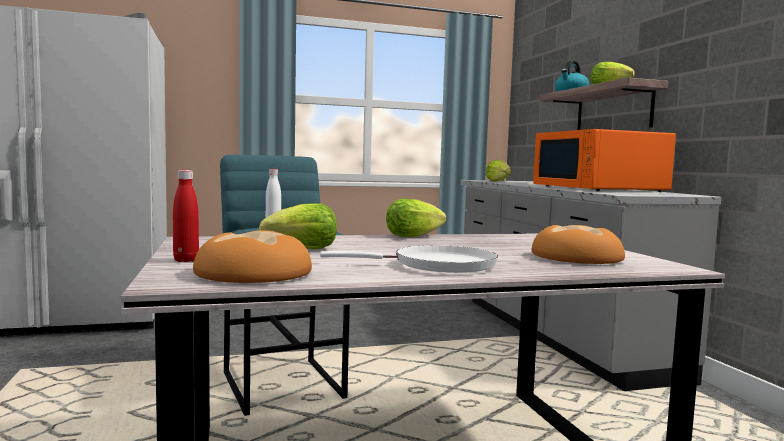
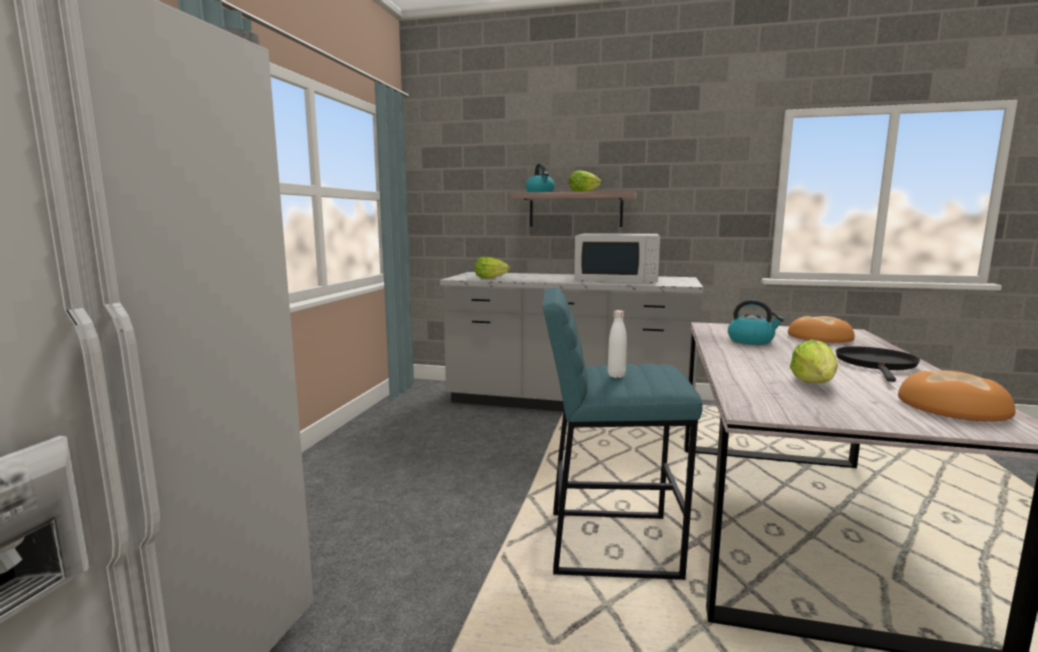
camera: 60 degrees left, 5 degrees up
red bottle [173,170,199,262] -> none
white frying pan [320,245,498,273] -> black frying pan [836,346,920,382]
lettuce [386,199,446,237] -> none
orange microwave [533,129,676,192] -> white microwave [574,233,660,283]
none -> kettle [728,300,784,345]

